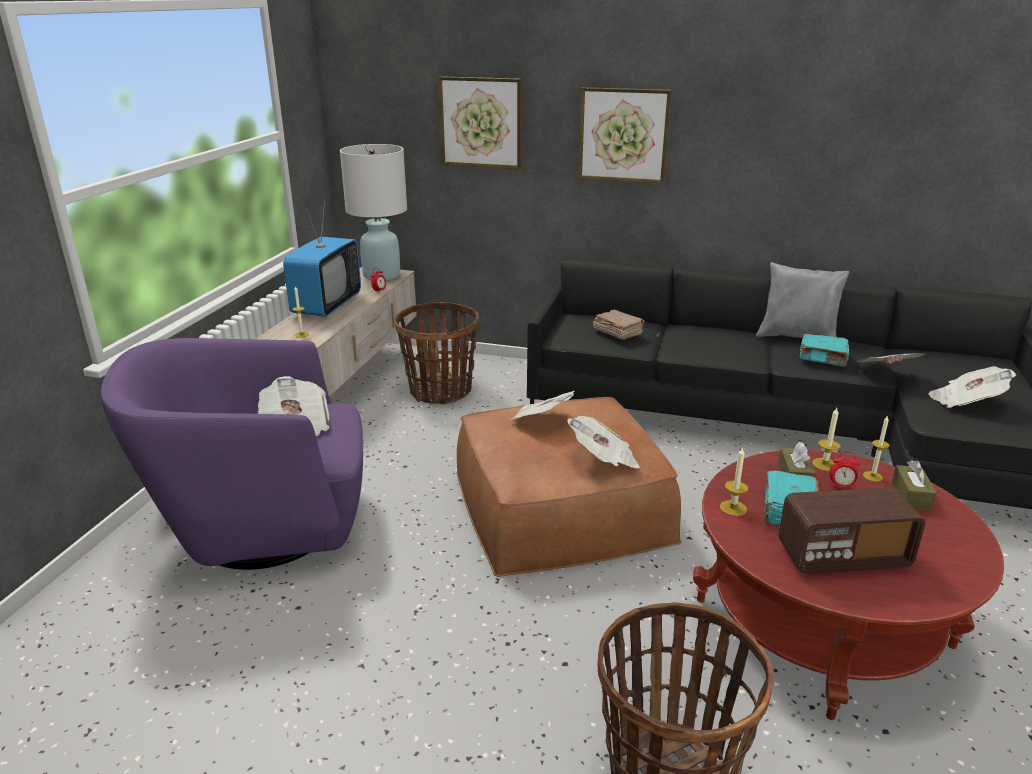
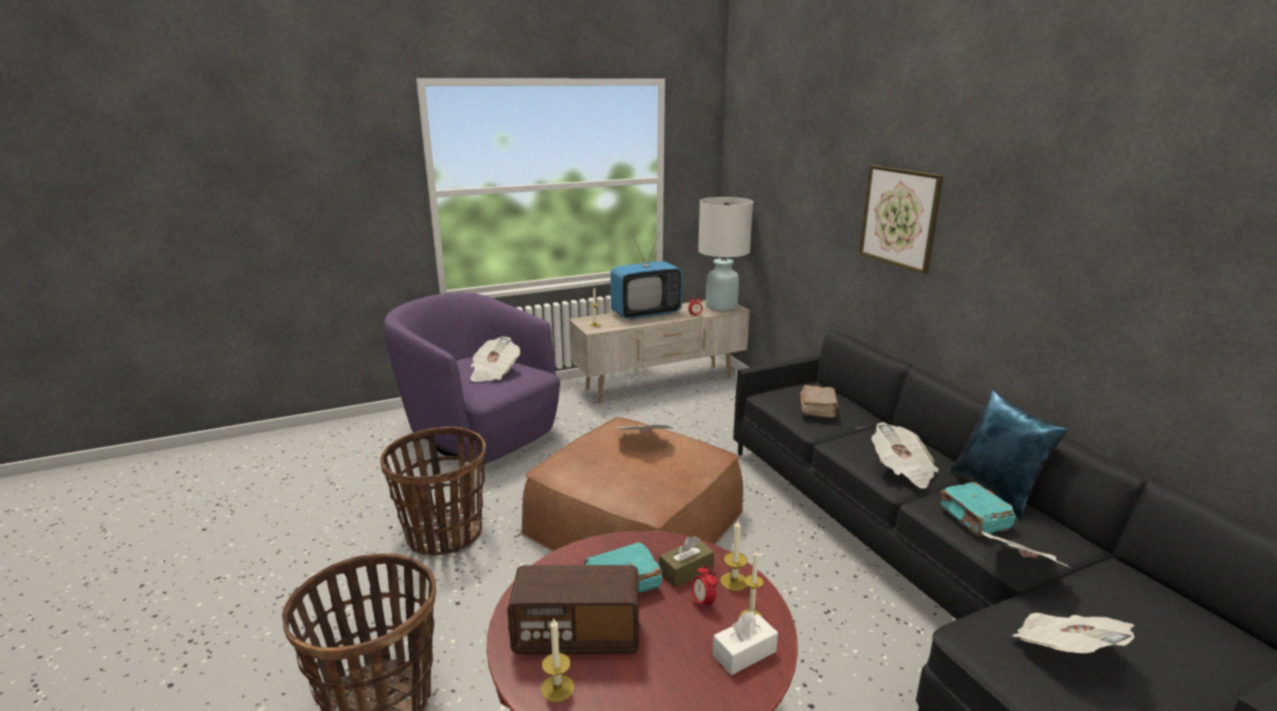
camera: 50 degrees right, 5 degrees down
basket [394,302,479,404] -> basket moved to [380,427,486,556]
picture [438,76,522,169] -> none
newspaper [567,416,640,469] -> newspaper moved to [872,422,939,489]
candle [720,447,748,516] -> candle moved to [541,617,574,702]
grey pillow [756,262,849,338] -> blue pillow [950,390,1068,520]
radio [778,487,926,574] -> radio turned 45 degrees counterclockwise [507,565,639,655]
brown tissue box [892,460,937,511] -> white tissue box [713,612,778,675]

